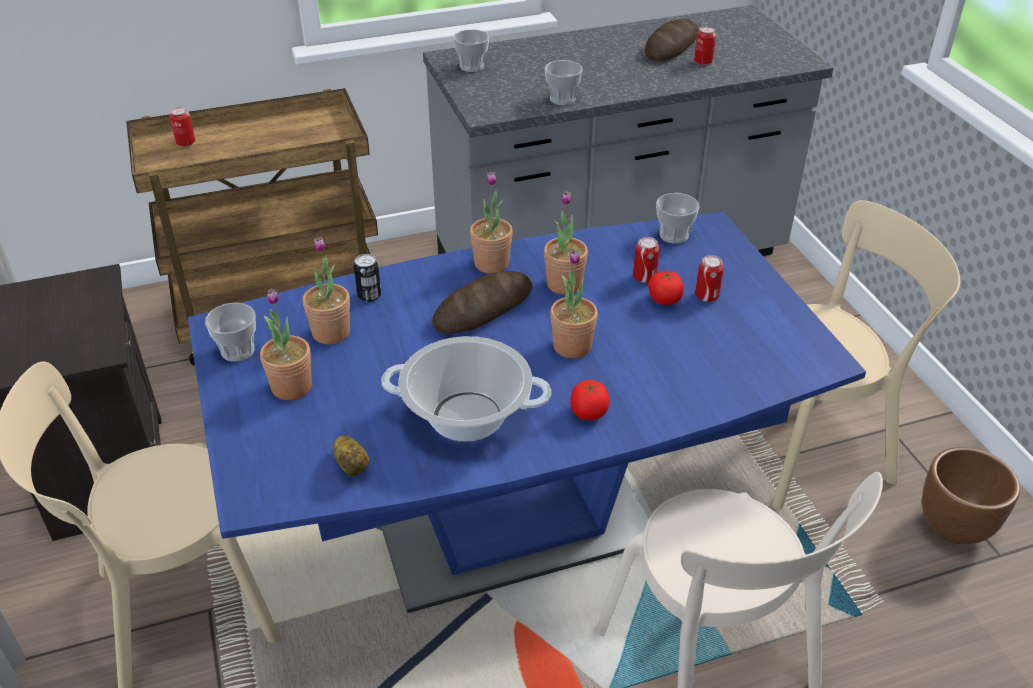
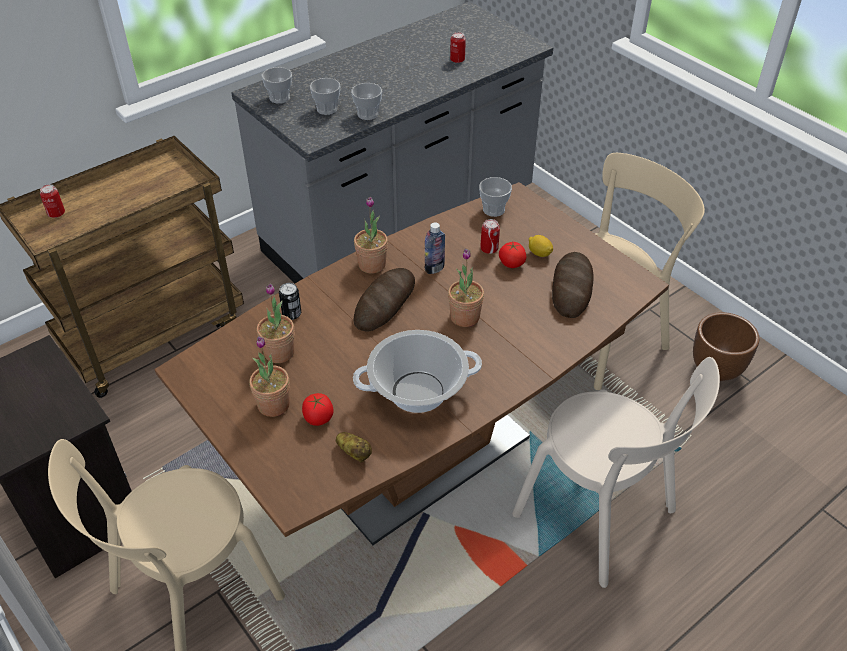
camera: 20 degrees left, 5 degrees up
blue dining table [188,212,866,613] -> brown dining table [154,182,669,545]
cup [205,303,256,362] -> cup moved to [310,78,340,115]
potted plant [544,191,588,294] -> bottle [425,222,445,274]
tomato [570,380,609,420] -> tomato moved to [302,393,334,426]
bread [645,19,699,62] -> bread moved to [552,252,593,318]
can [695,255,724,302] -> lemon [529,235,553,257]

